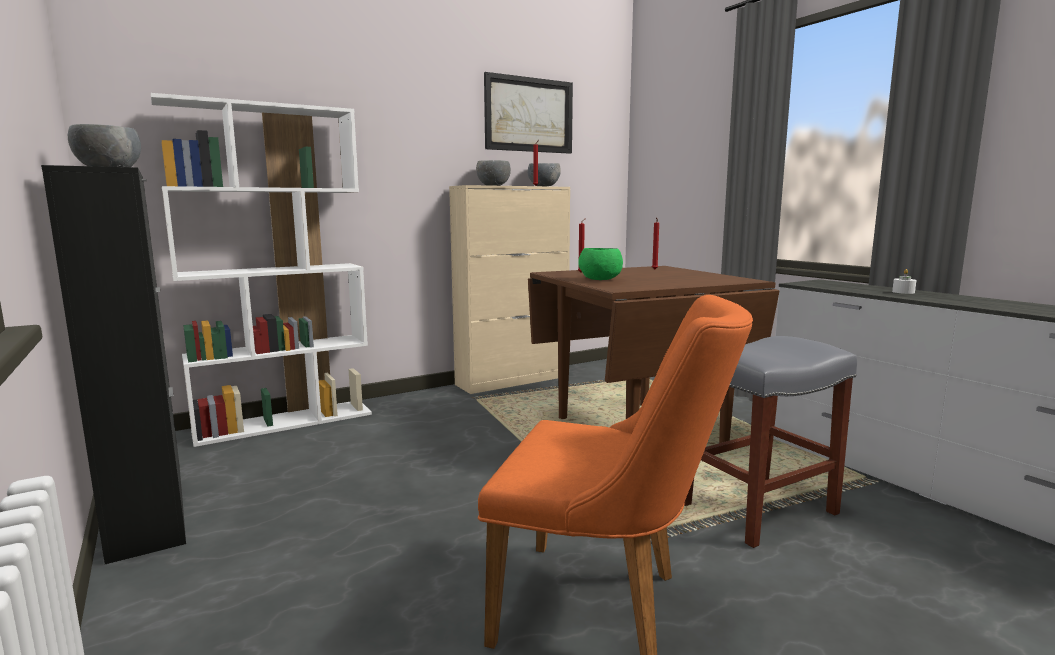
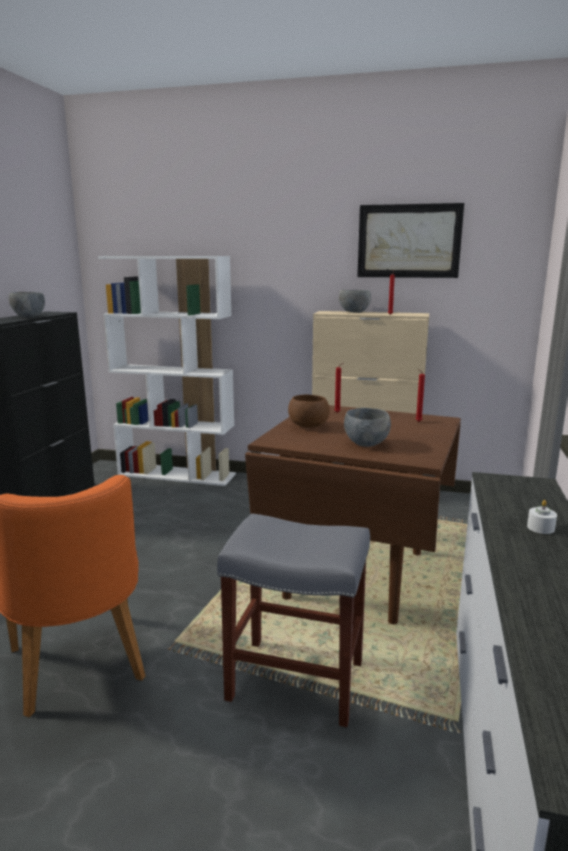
camera: 45 degrees right, 5 degrees up
grey bowl [528,163,561,186] -> grey bowl moved to [344,408,391,447]
green bowl [578,248,623,280] -> brown bowl [288,395,330,428]

